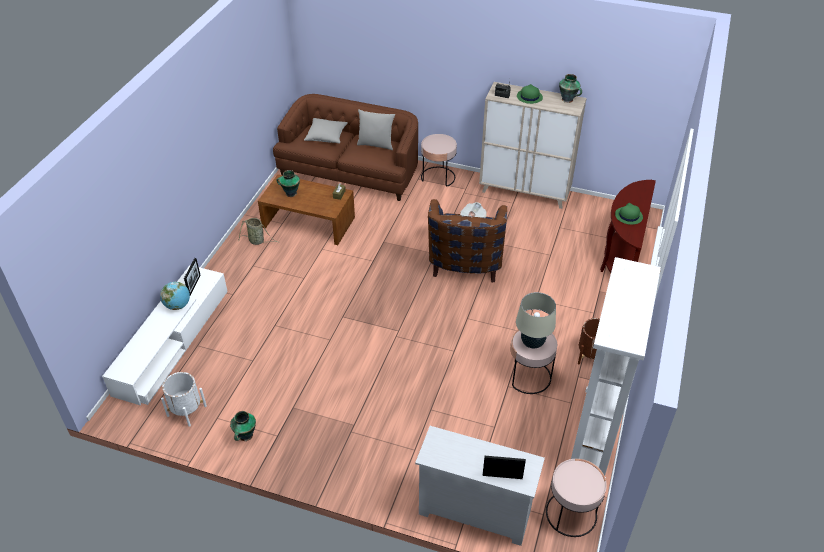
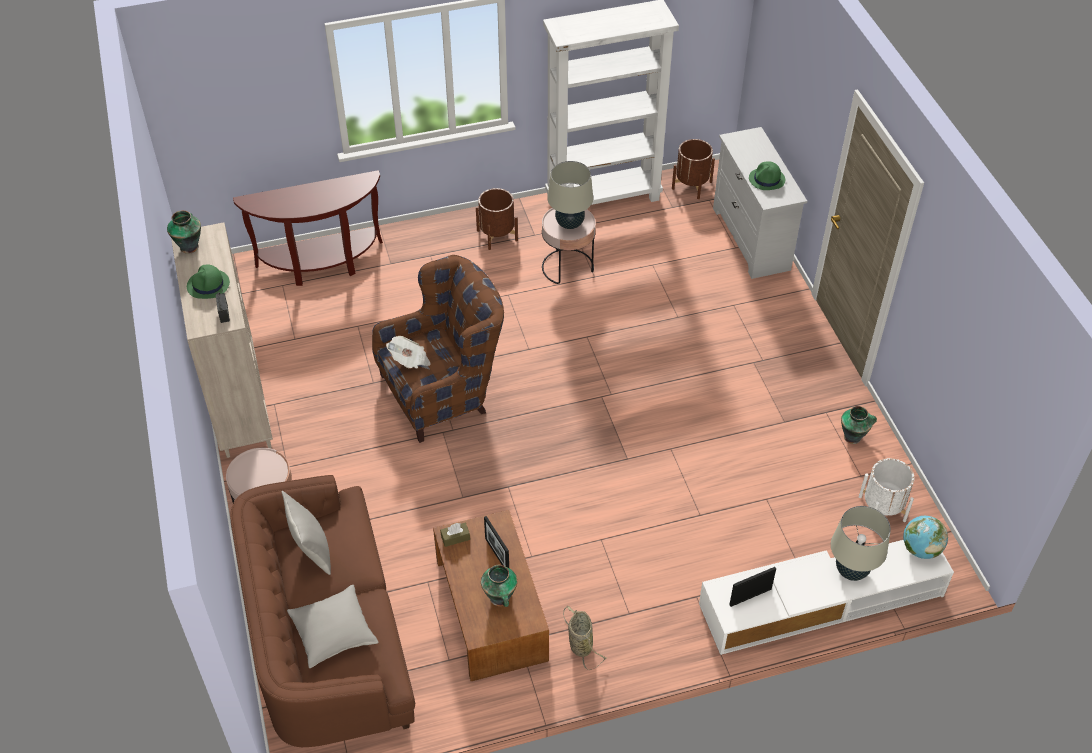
camera: 125 degrees left, 5 degrees up
globe [160,282,190,310] -> globe moved to [903,516,948,559]
picture frame [483,456,526,479] -> picture frame moved to [484,516,509,568]
pink side table [546,459,607,537] -> brown planter [672,139,715,199]
green hat [615,203,643,225] -> green hat moved to [749,161,785,190]
none -> beige table lamp [831,506,891,581]

